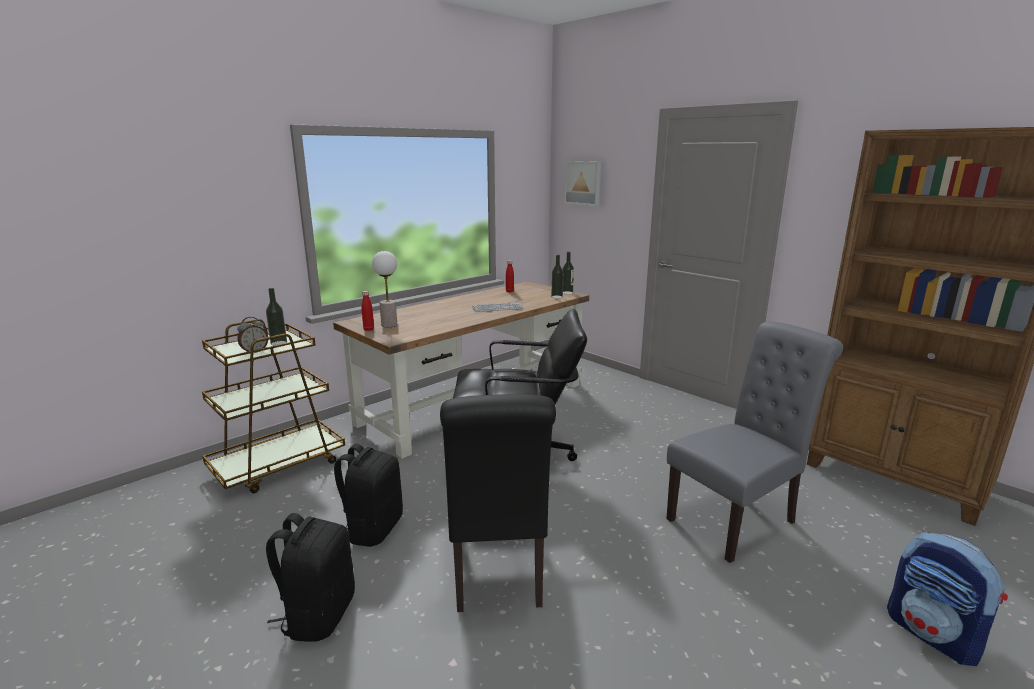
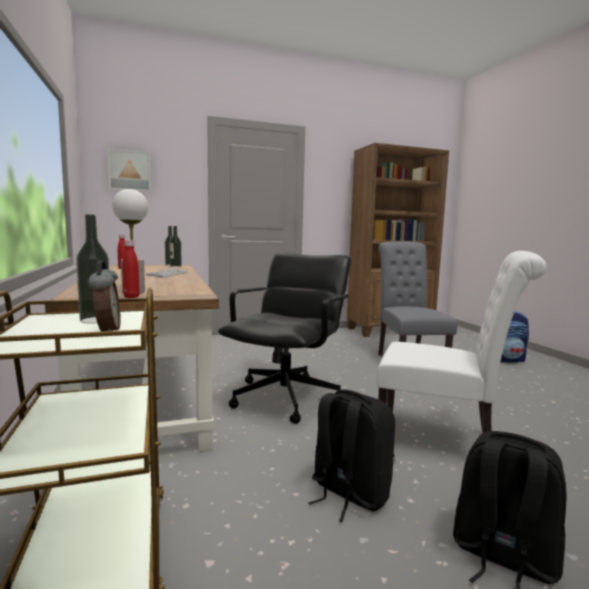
camera: 65 degrees left, 10 degrees down
black chair [440,394,556,612] -> white chair [377,251,546,433]

